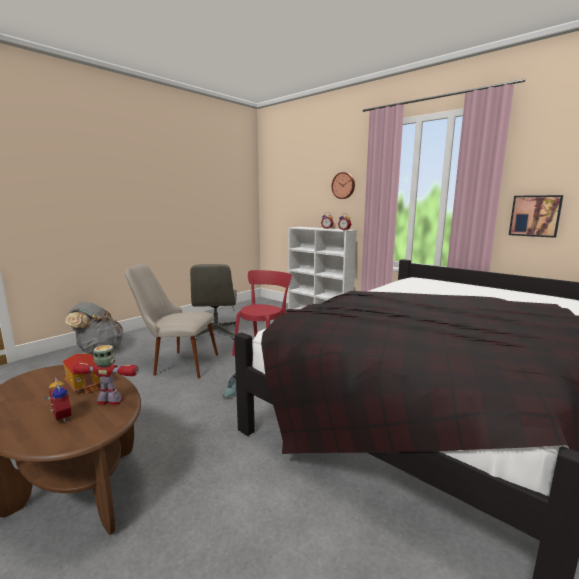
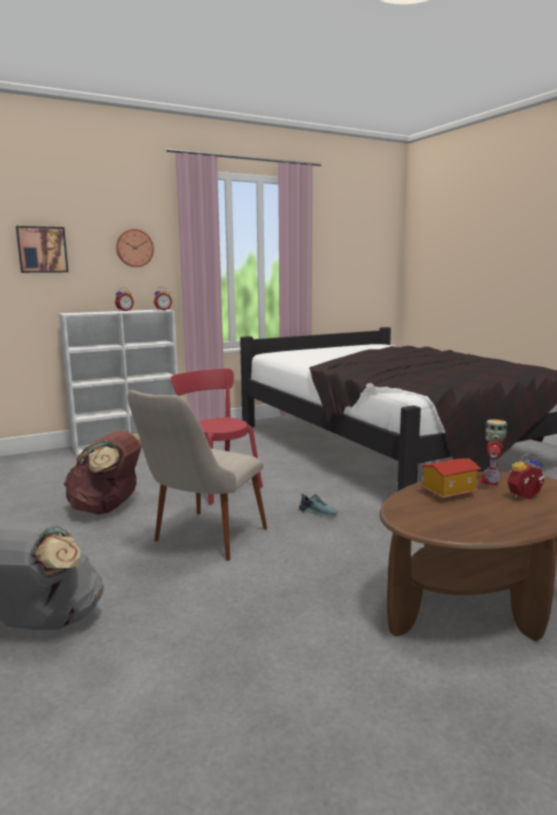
camera: 70 degrees left, 0 degrees up
grey office chair [190,264,237,340] -> brown backpack [64,430,142,515]
picture [509,195,563,238] -> picture moved to [16,226,68,273]

